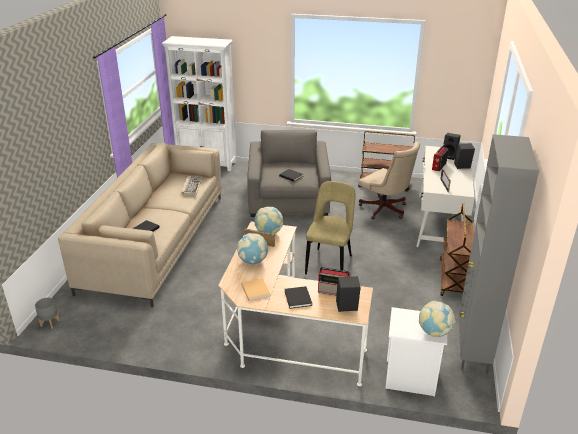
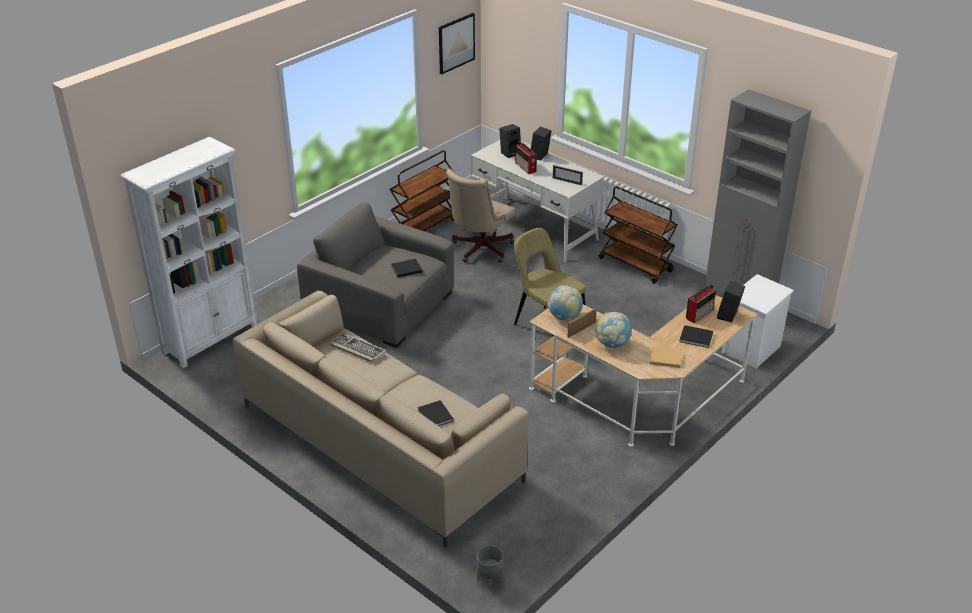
camera: 60 degrees left, 5 degrees up
beige office chair [359,142,420,219] -> beige office chair turned 135 degrees clockwise [446,169,516,263]
globe [419,301,456,337] -> none
none -> picture [439,13,475,74]

